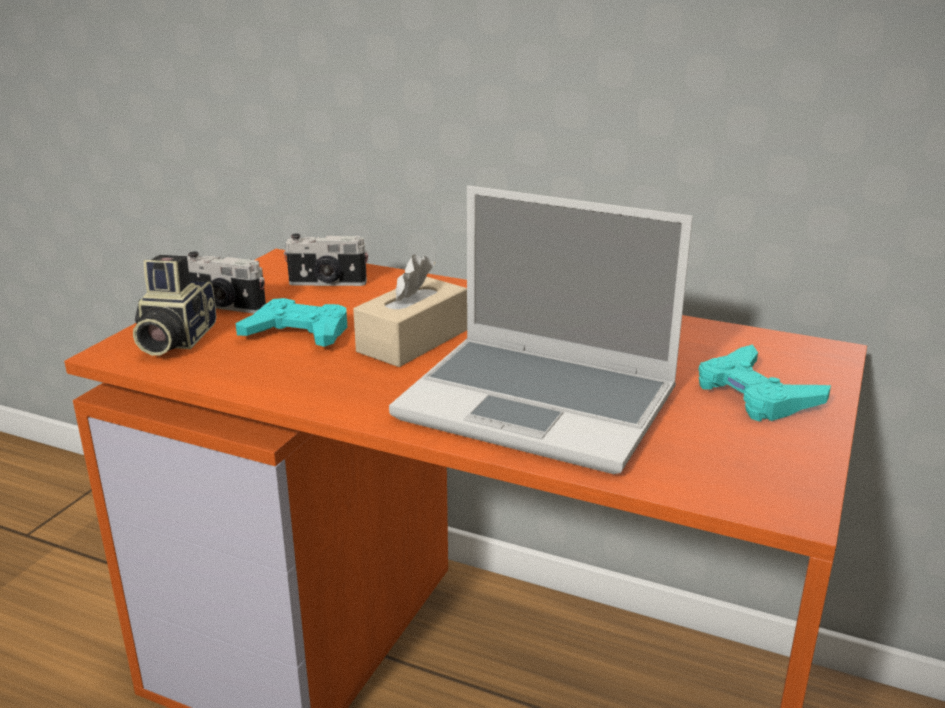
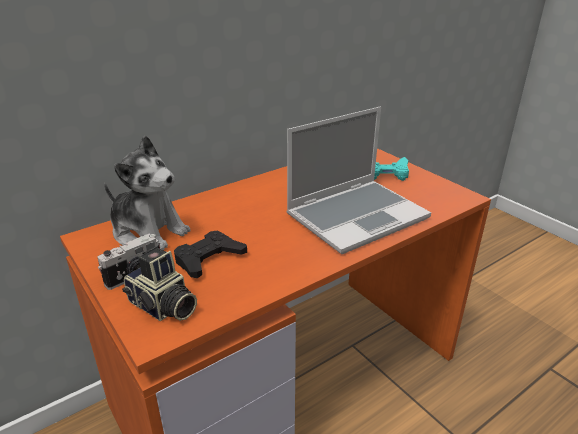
camera: 60 degrees left, 5 degrees up
turquoise game controller [235,298,347,347] -> black game controller [174,230,247,278]
camera [284,234,368,286] -> plush toy [104,135,191,250]
beige tissue box [353,254,467,367] -> none

